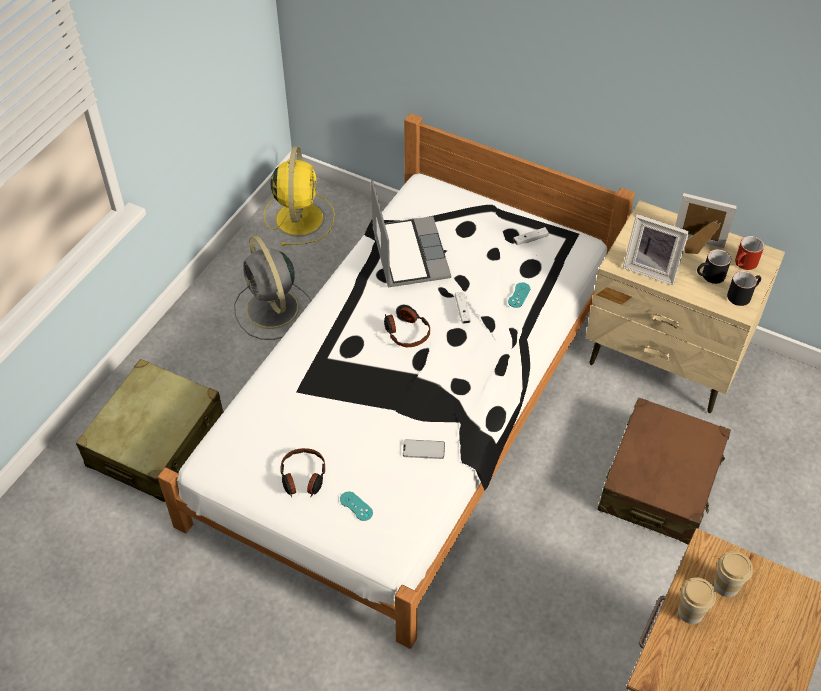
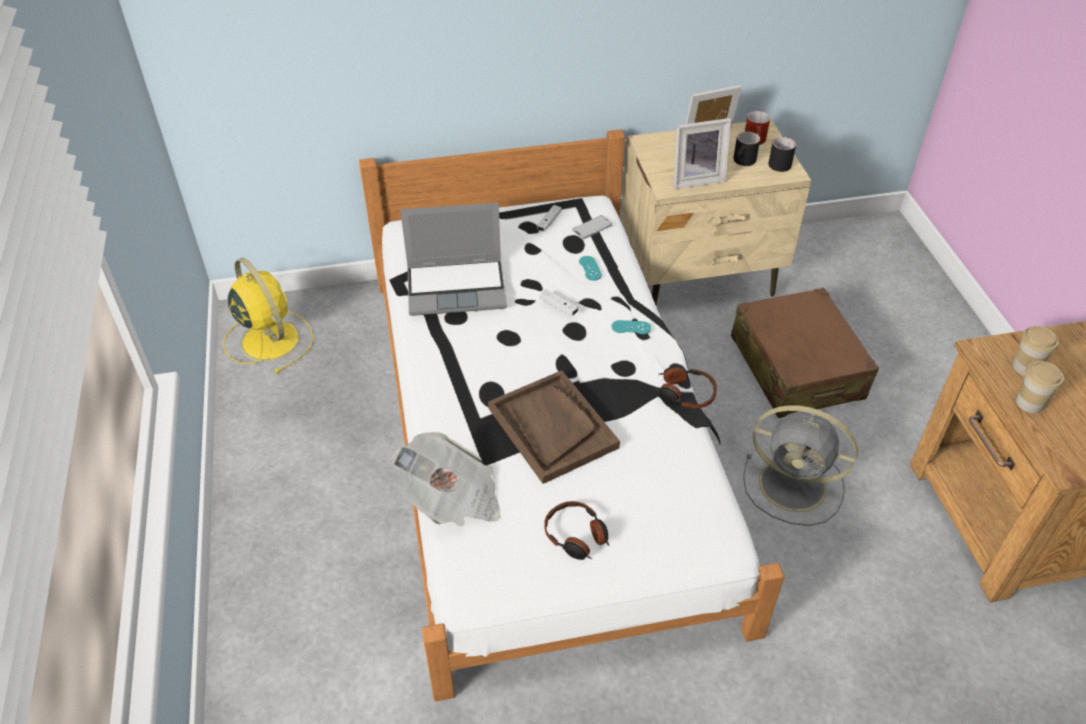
camera: 40 degrees left, 5 degrees down
beige suitcase [76,359,224,502] -> none
grey fan [234,235,311,340] -> grey fan moved to [743,405,858,526]
turquoise game controller [340,491,373,521] -> turquoise game controller moved to [611,320,651,334]
laptop [371,179,451,287] -> laptop turned 135 degrees clockwise [400,203,507,316]
headphones [384,306,430,347] -> headphones moved to [654,366,717,408]
phone [403,439,445,459] -> phone moved to [572,215,612,239]
none -> newspaper [392,432,501,526]
none -> brown tray [488,370,620,484]

